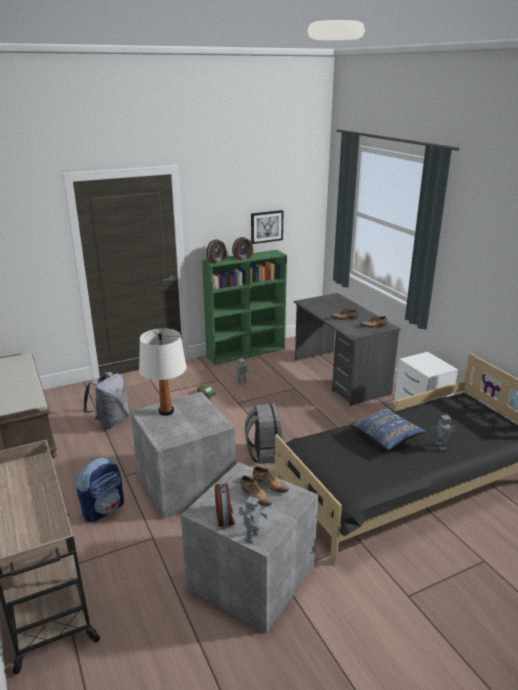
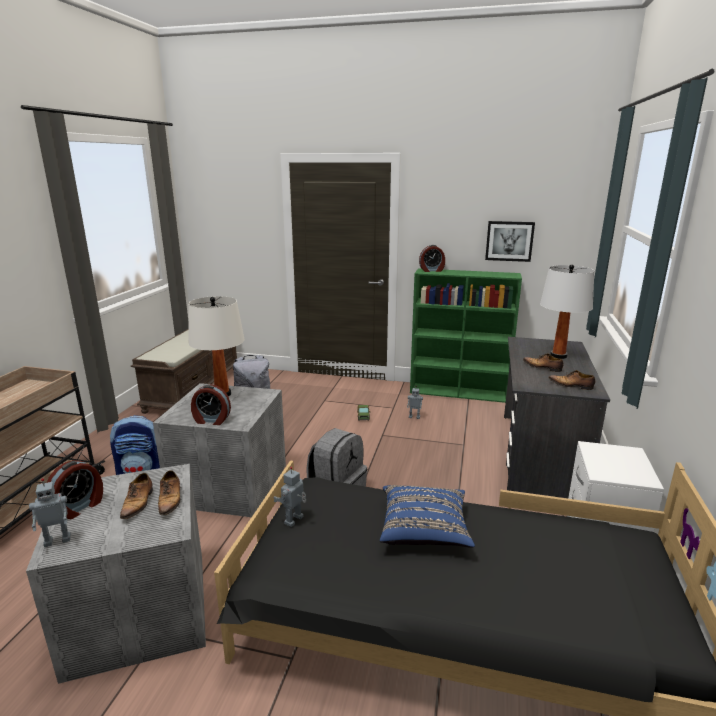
camera: 40 degrees right, 5 degrees down
alarm clock [232,237,253,260] -> alarm clock moved to [191,384,231,425]
toy robot [431,413,455,451] -> toy robot moved to [273,467,306,527]
none -> white table lamp [540,264,594,359]

